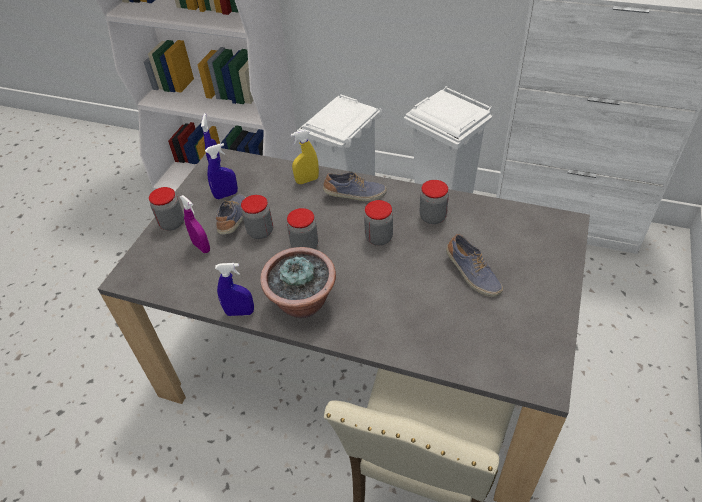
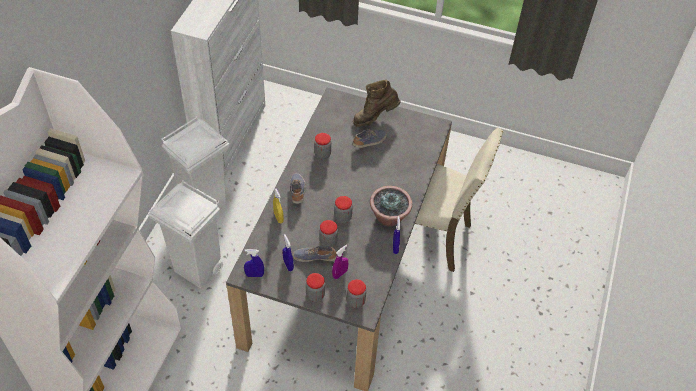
camera: 95 degrees left, 5 degrees up
jar [364,200,393,245] -> jar moved to [346,279,366,308]
none -> brown boot [353,80,400,127]

